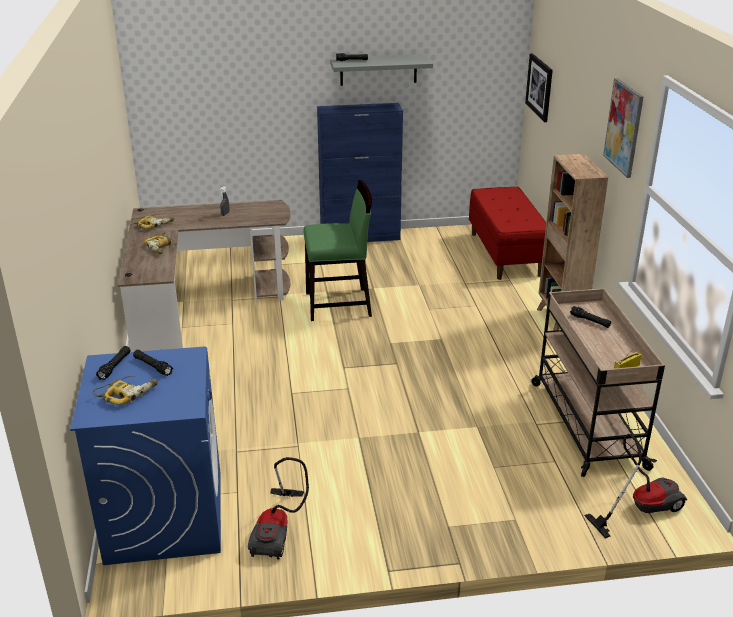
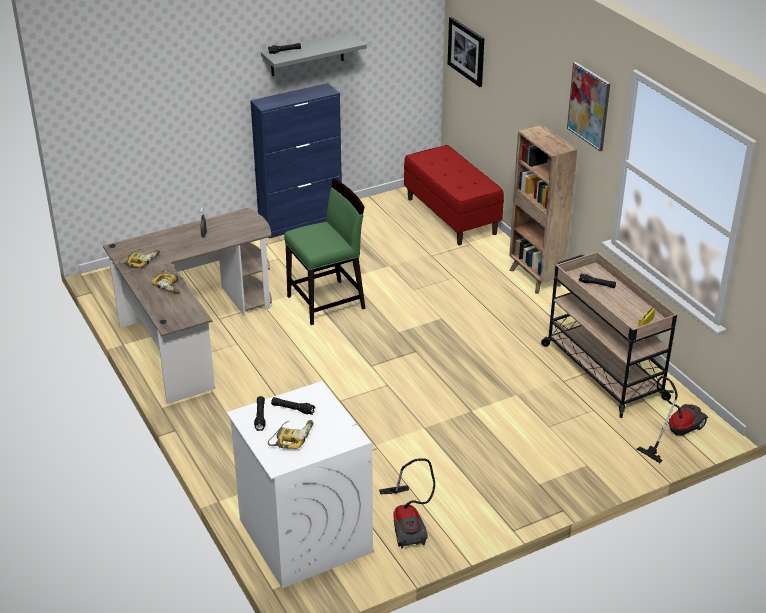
camera: 20 degrees left, 5 degrees up
blue washing machine [70,346,221,565] -> white washing machine [227,381,373,588]

